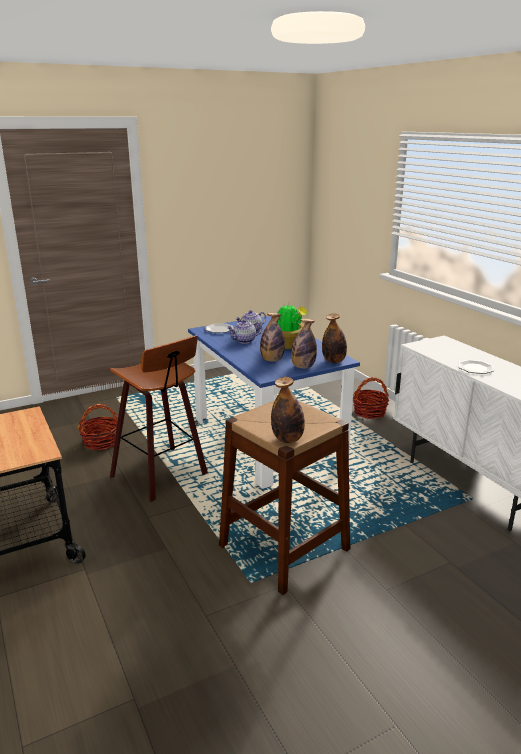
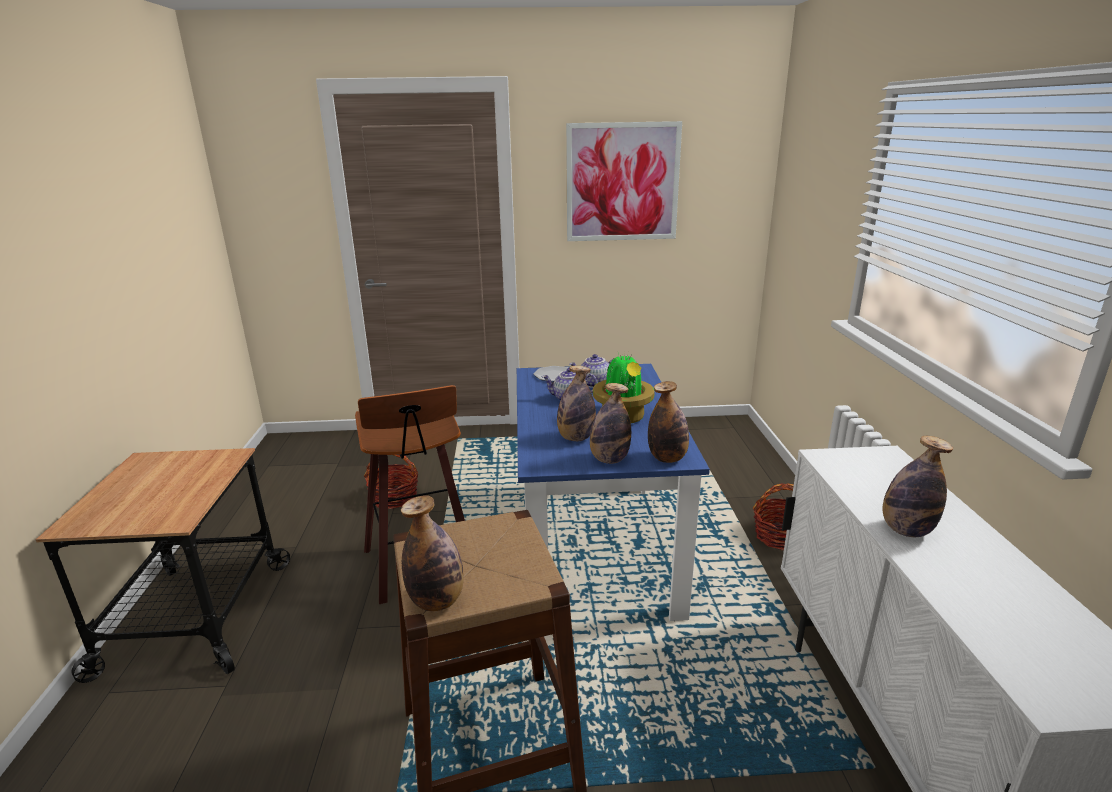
camera: 25 degrees right, 0 degrees up
plate [458,360,494,374] -> bottle [882,436,953,537]
none -> picture [566,121,682,241]

